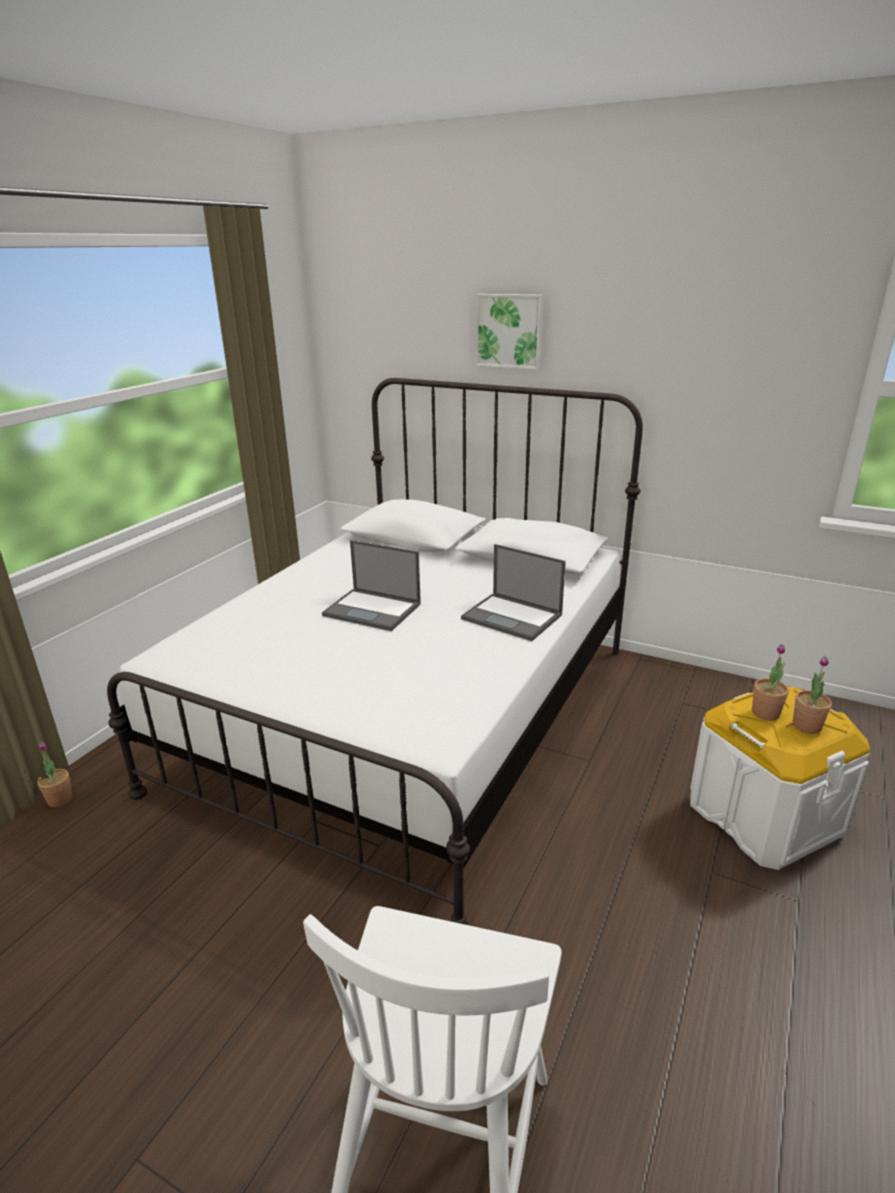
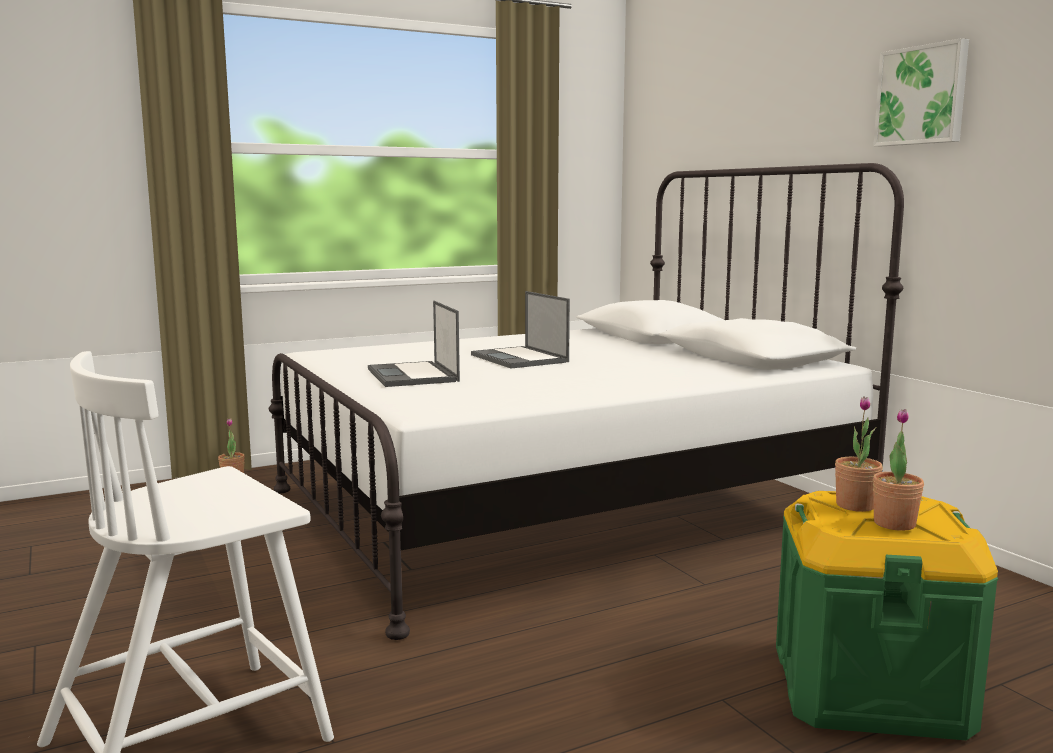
camera: 35 degrees right, 15 degrees down
laptop [461,544,566,641] -> laptop moved to [368,301,460,387]
picture [476,294,544,370] -> picture moved to [873,38,969,146]
white storage box [690,686,870,870] -> green storage box [776,491,998,740]

